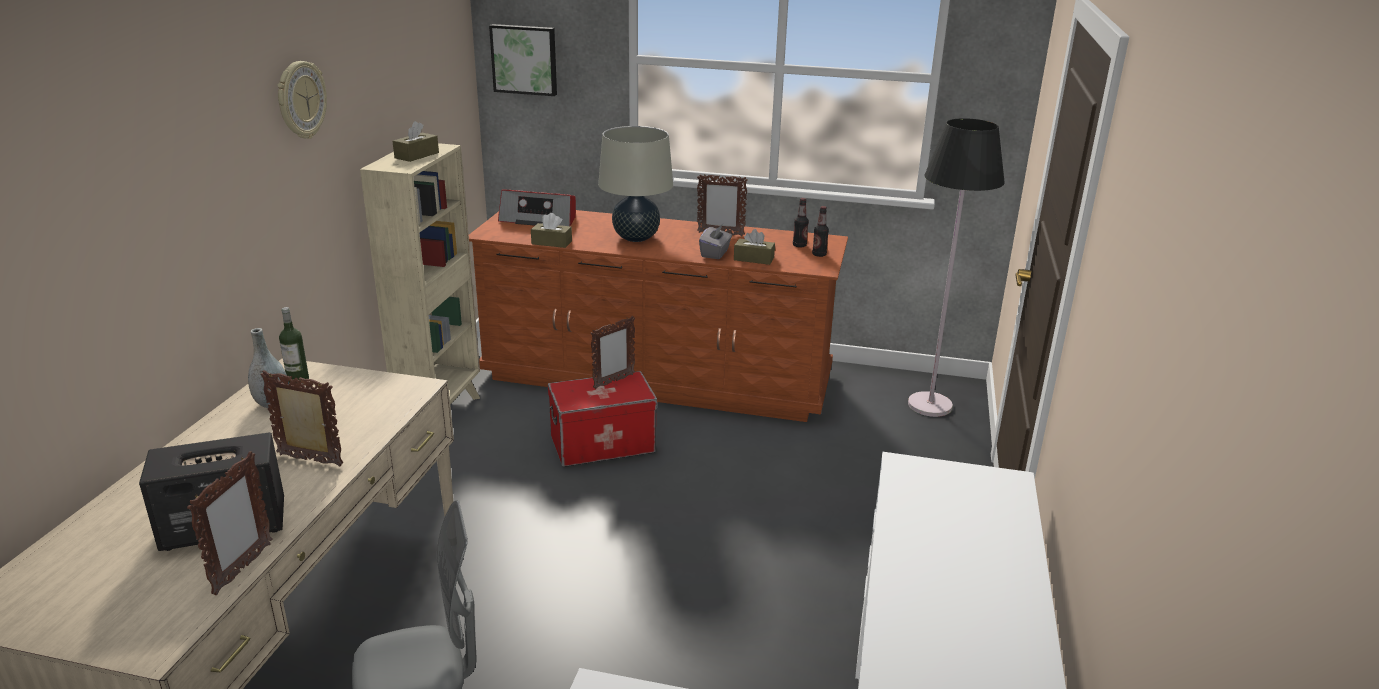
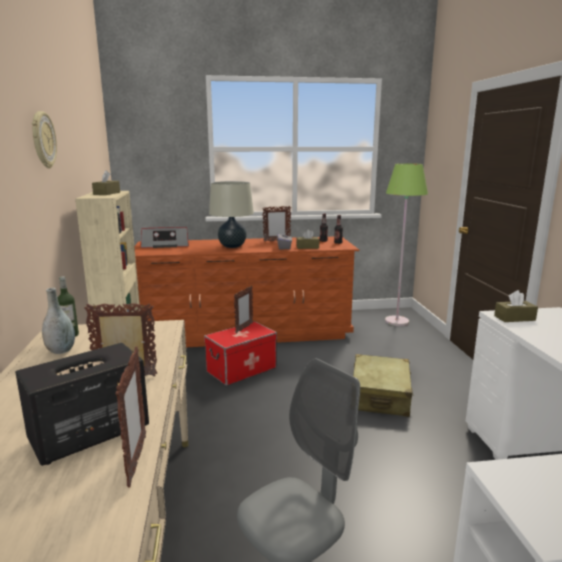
camera: 20 degrees left, 10 degrees down
picture [489,24,557,96] -> none
brown tissue box [531,213,572,248] -> brown tissue box moved to [494,290,538,322]
black floor lamp [908,118,1005,417] -> green floor lamp [385,163,428,326]
none -> beige suitcase [353,354,413,417]

